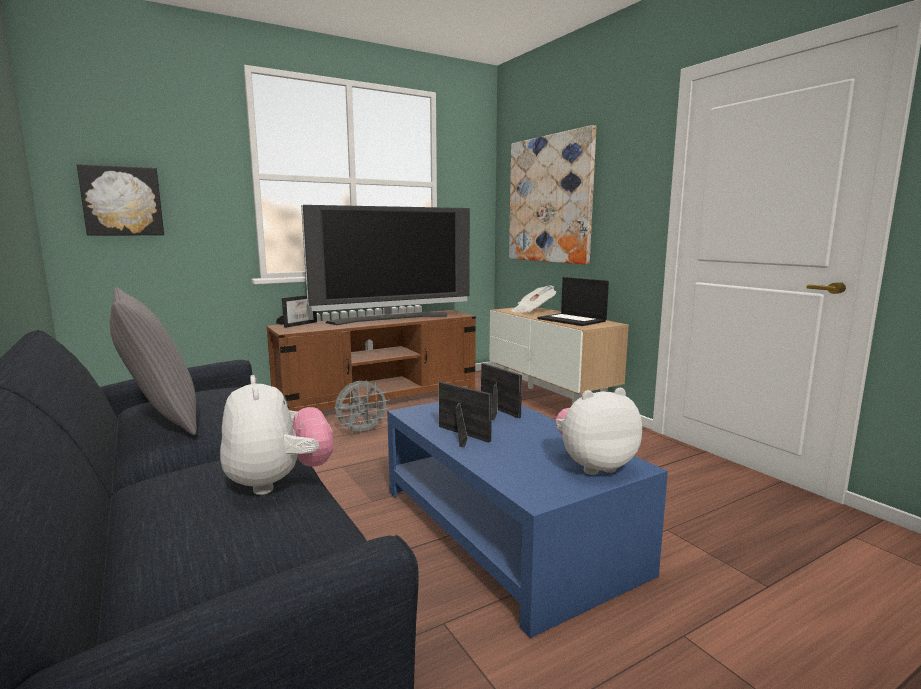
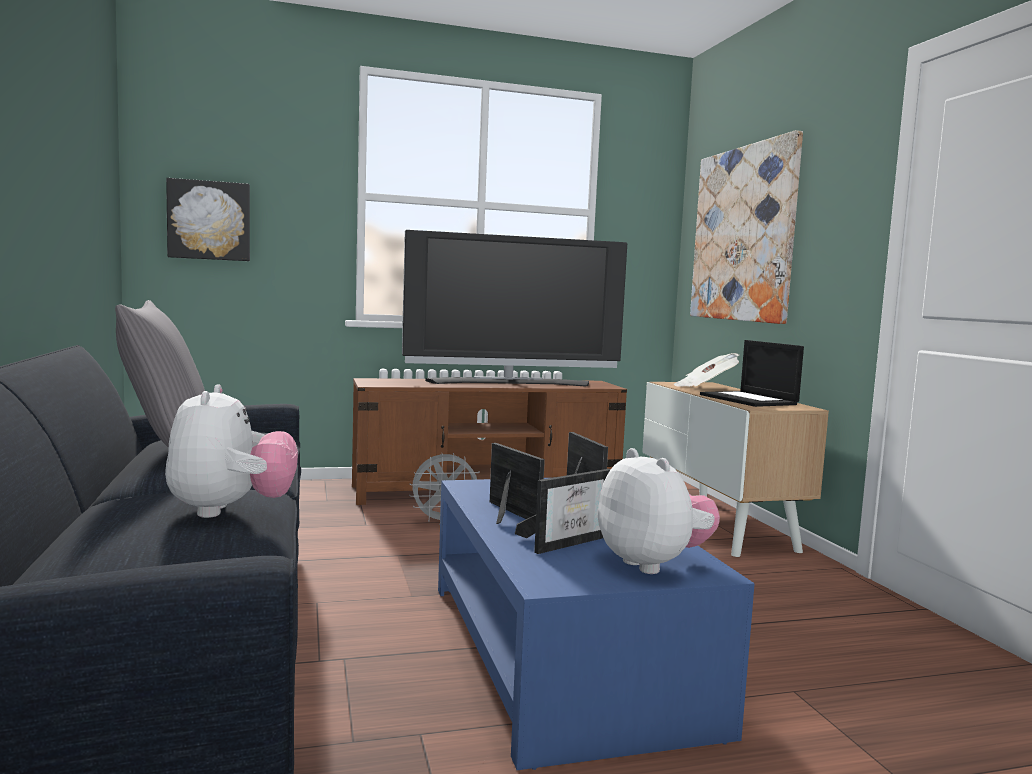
camera: 15 degrees right, 5 degrees down
picture frame [276,295,317,328] -> picture frame moved to [515,469,611,554]
plush toy [555,388,642,475] -> plush toy turned 60 degrees clockwise [598,448,720,574]

